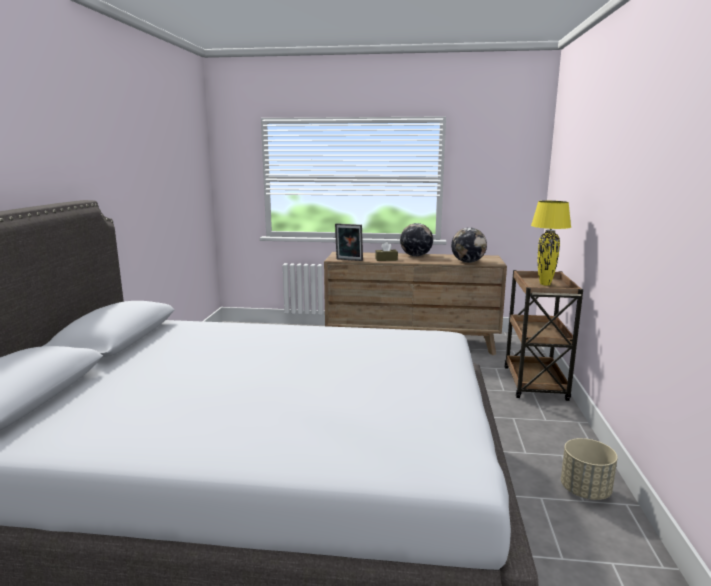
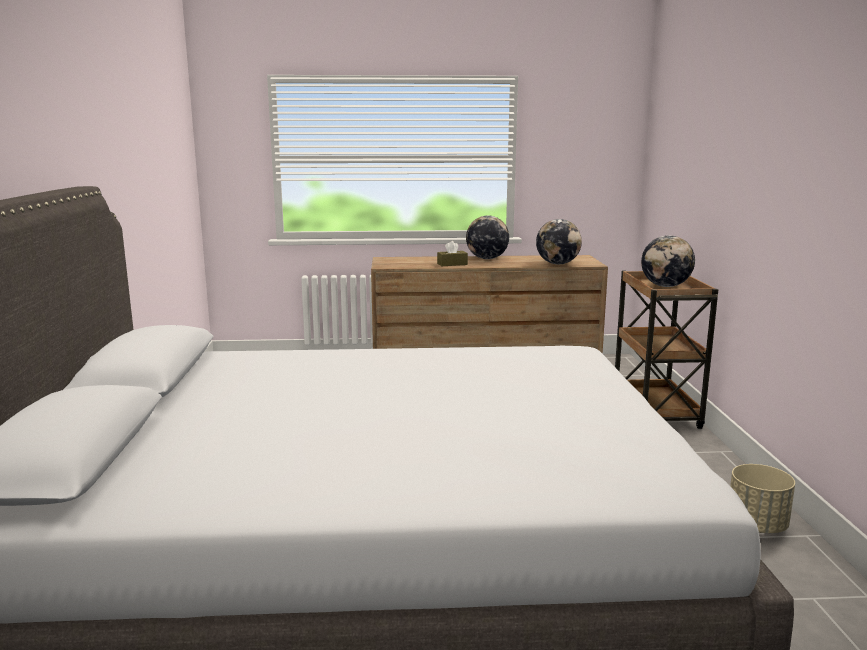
camera: 10 degrees left, 0 degrees up
picture frame [335,223,363,261] -> none
yellow table lamp [531,201,571,286] -> globe [641,235,695,287]

